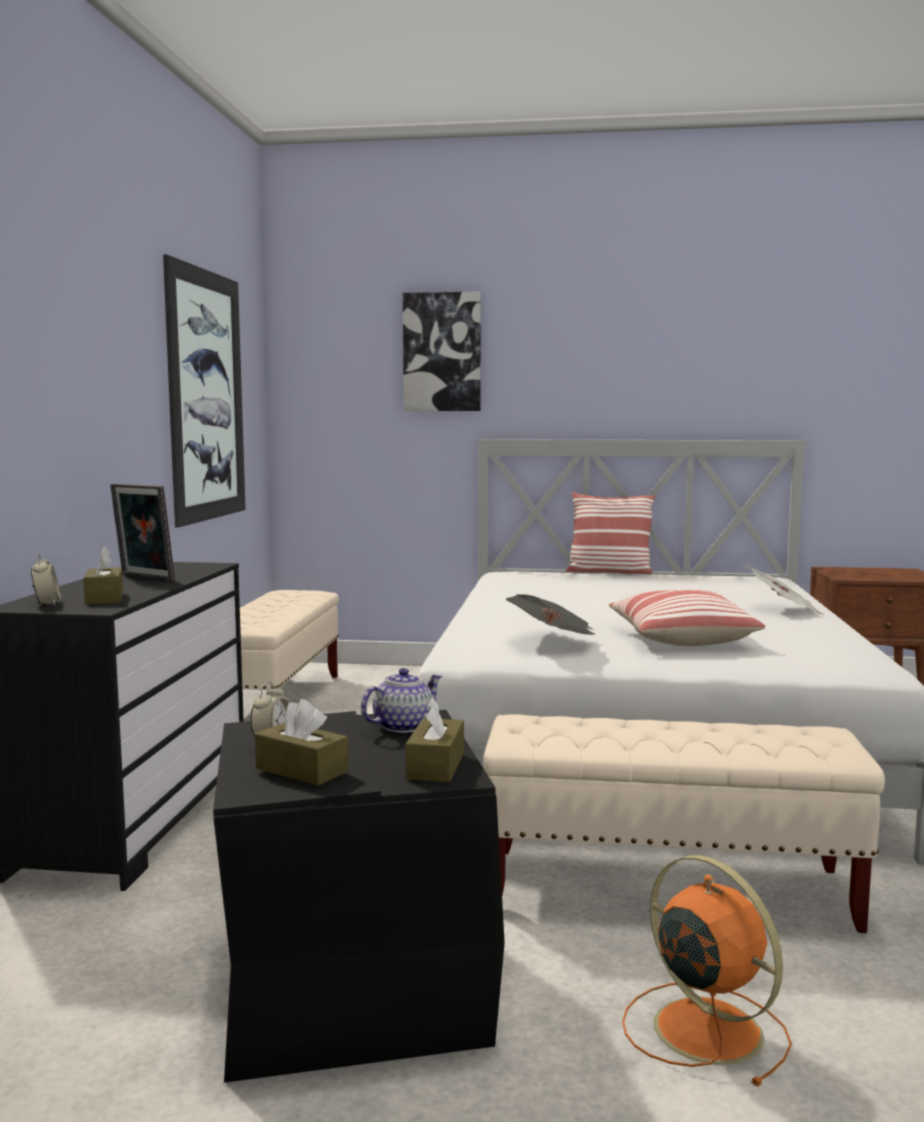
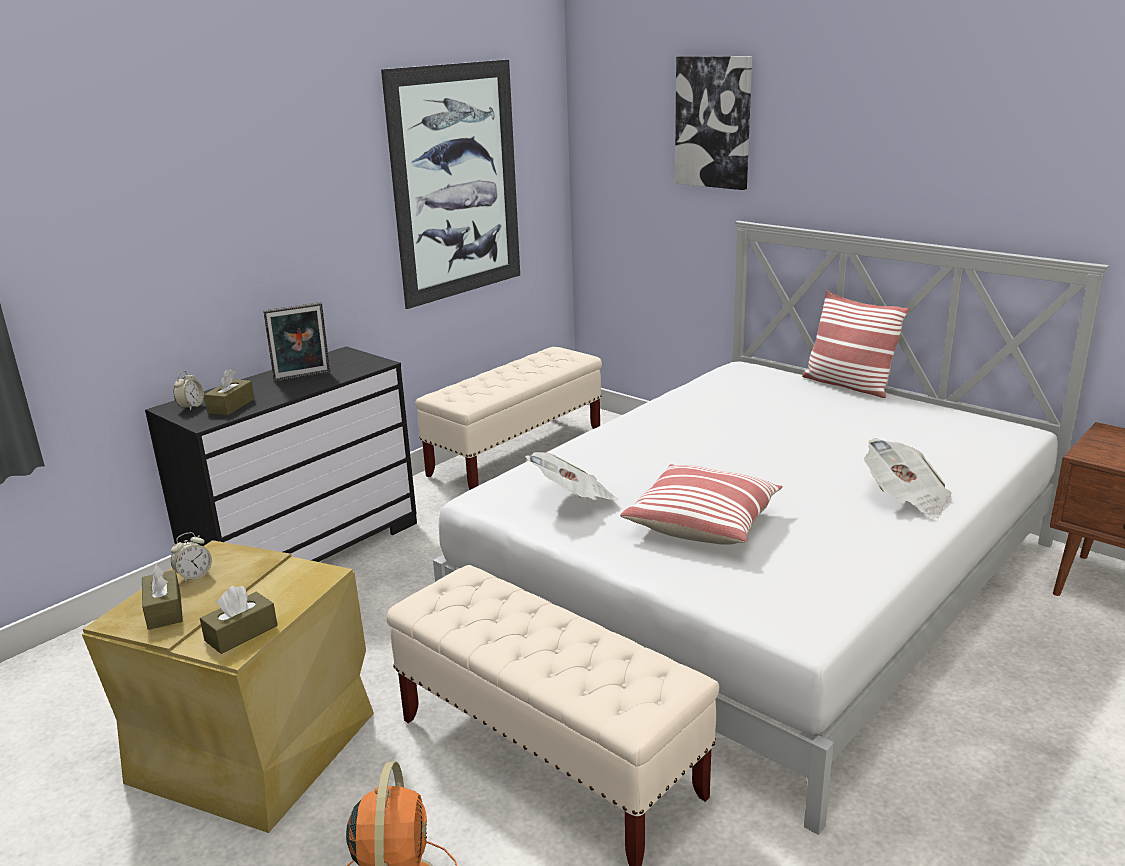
camera: 35 degrees right, 15 degrees up
picture frame [110,483,175,581] -> picture frame turned 90 degrees counterclockwise [263,302,330,382]
black storage box [213,710,505,1083] -> beige storage box [82,540,374,833]
teapot [361,668,442,733] -> none

